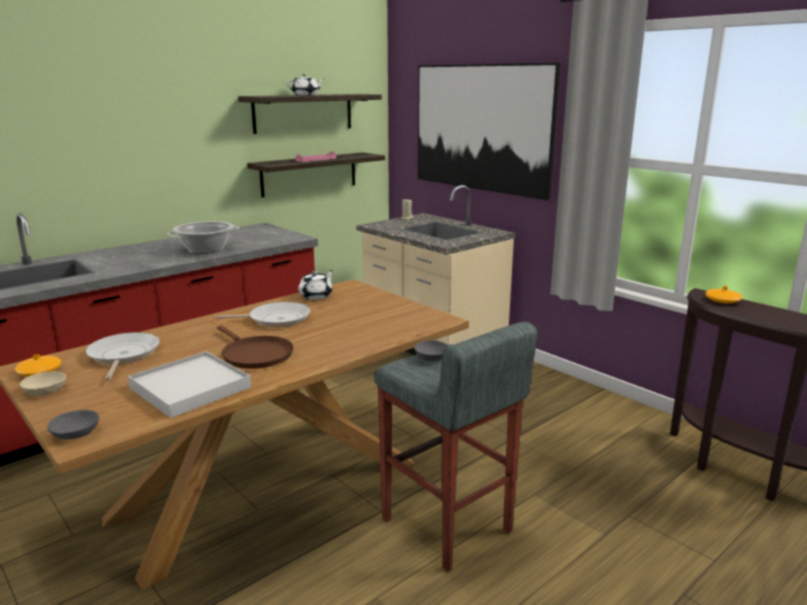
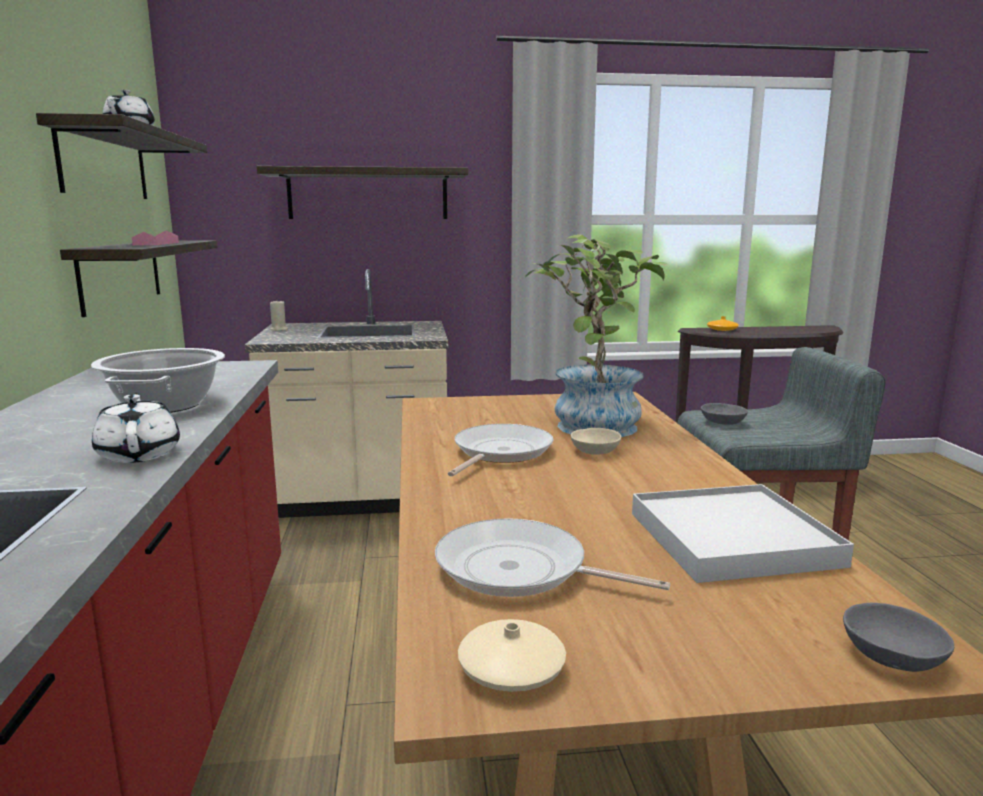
camera: 55 degrees left, 5 degrees down
orange vase [15,354,61,377] -> beige vase [458,619,566,692]
beige bowl [20,371,66,396] -> beige bowl moved to [570,428,621,455]
brown frying pan [217,325,293,369] -> none
white teapot [298,270,333,300] -> white teapot moved to [92,393,180,463]
picture [418,63,560,201] -> shelf [257,166,468,219]
none -> potted plant [525,234,667,437]

